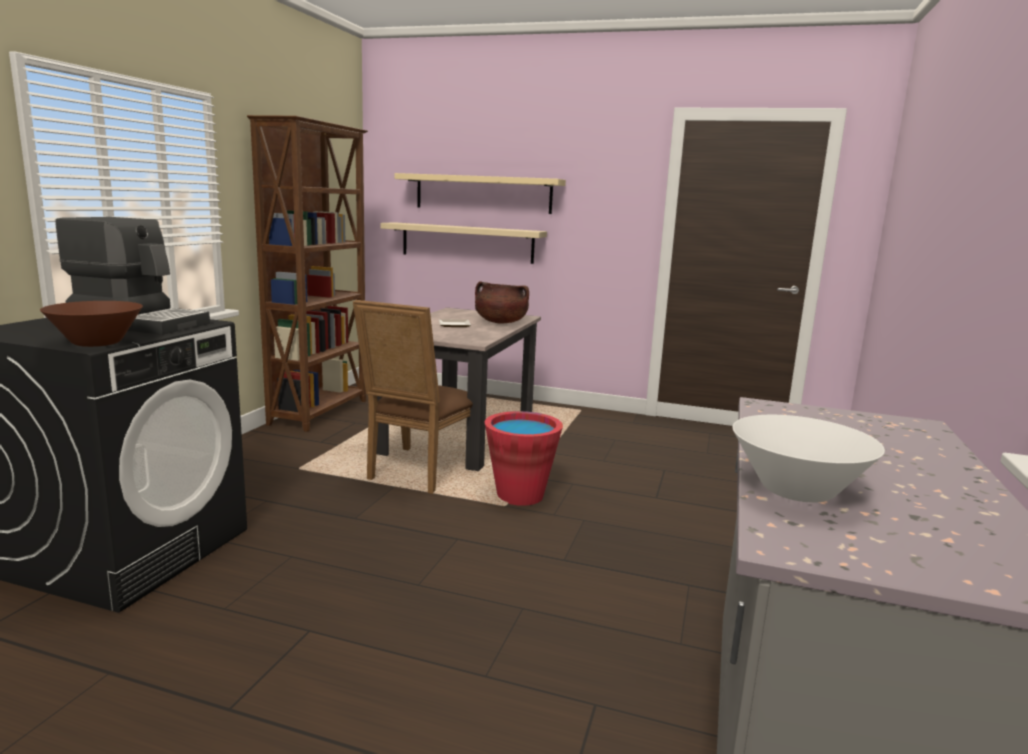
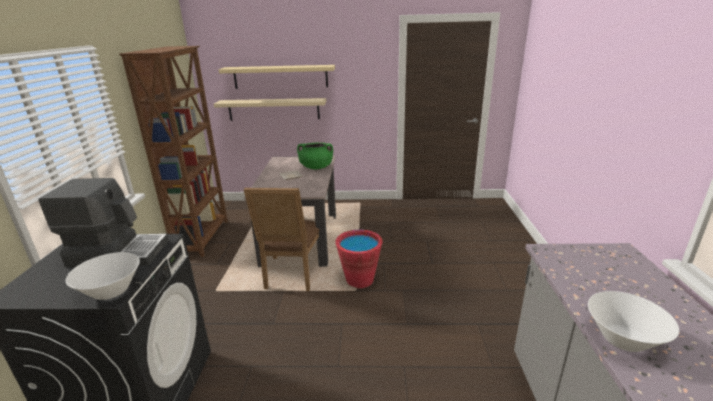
camera: 15 degrees left, 10 degrees up
brown bowl [40,301,143,347] -> white bowl [66,252,140,300]
brown cooking pot [475,282,529,324] -> green cooking pot [297,143,333,169]

